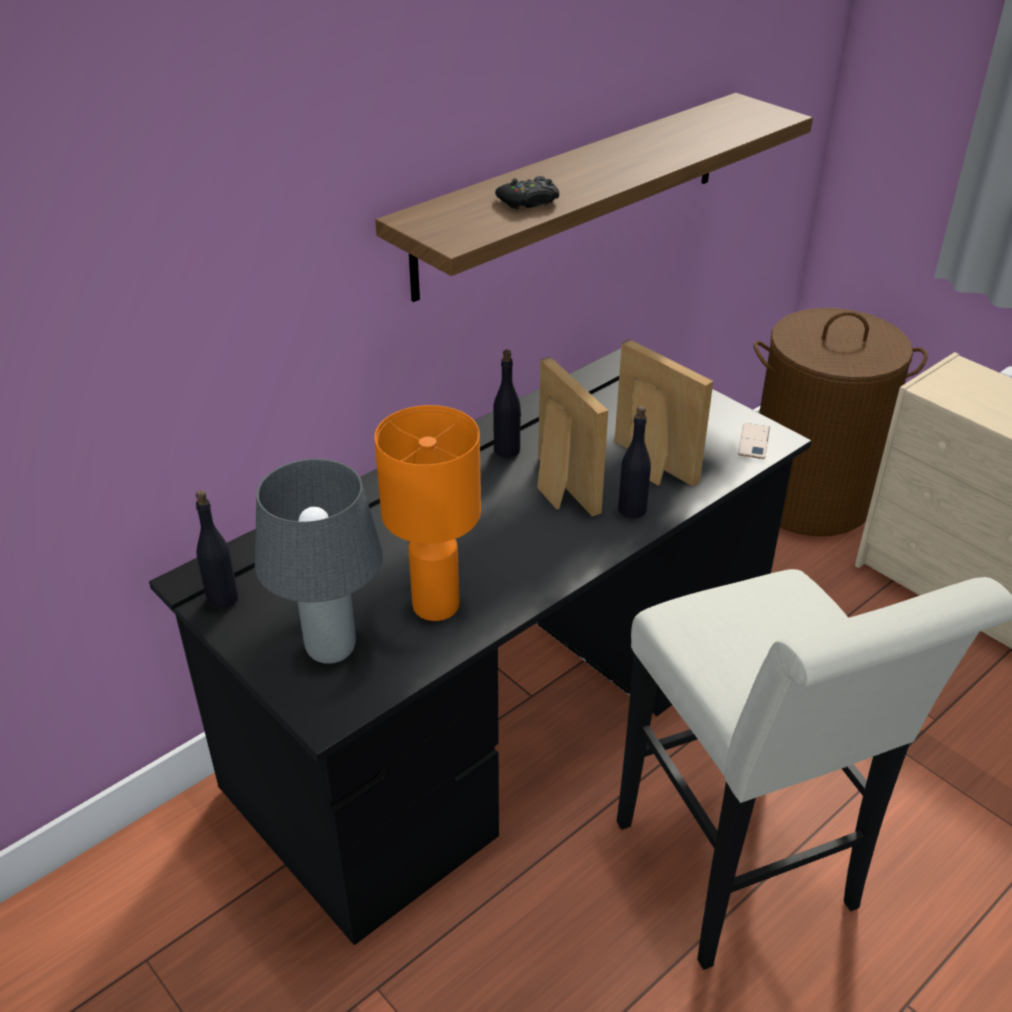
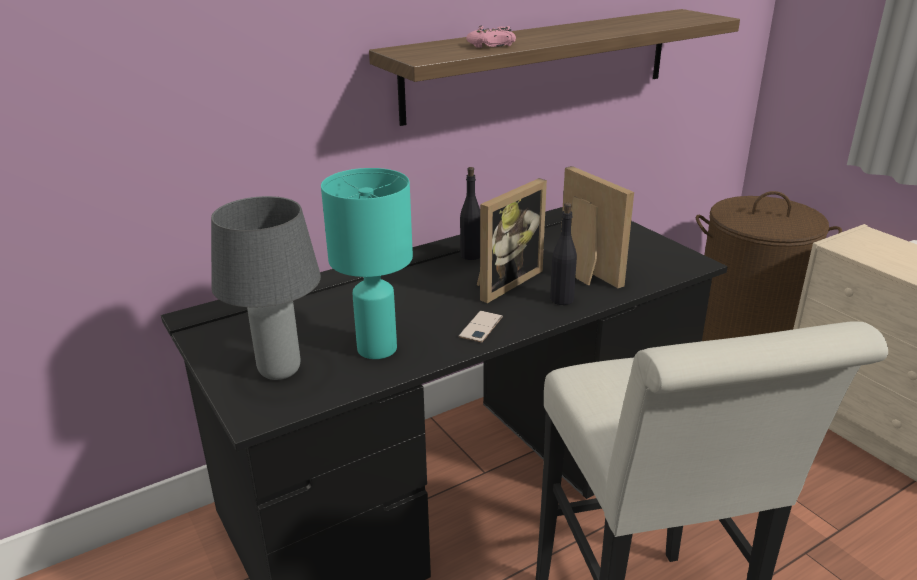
camera: 10 degrees right, 10 degrees down
black bottle [196,490,238,609] -> none
orange table lamp [374,405,481,621] -> turquoise table lamp [321,168,413,359]
black game controller [495,176,559,209] -> pink game controller [466,26,516,48]
picture frame [537,357,608,516] -> picture frame turned 60 degrees clockwise [477,178,547,303]
phone [738,423,770,459] -> phone moved to [459,311,503,343]

